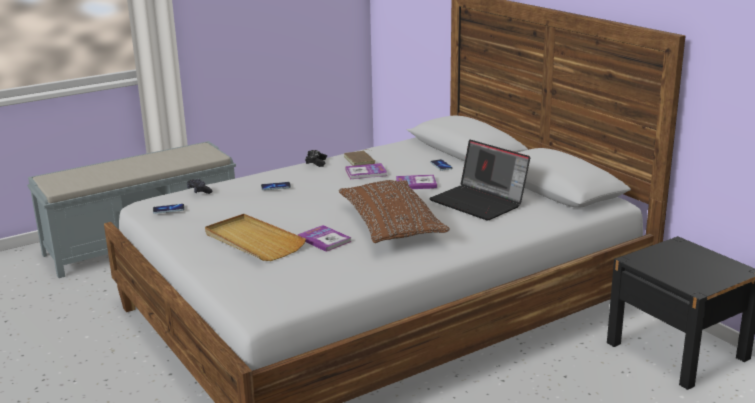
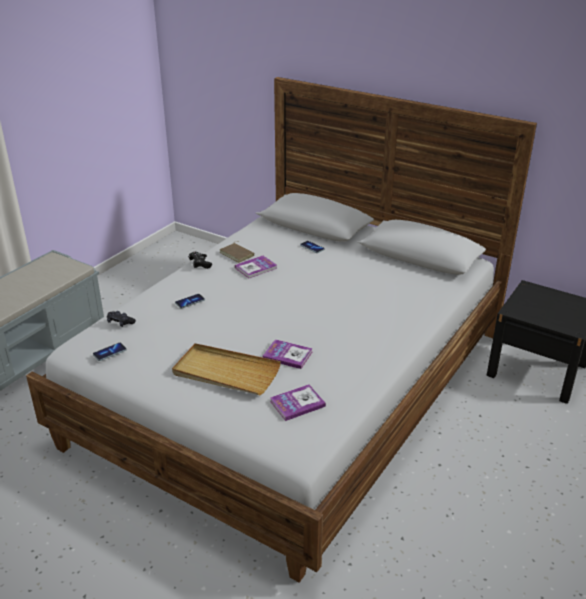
camera: 25 degrees left, 10 degrees up
brown pillow [339,180,450,243] -> none
book [396,174,437,189] -> book moved to [270,384,326,421]
laptop [429,140,530,221] -> none

